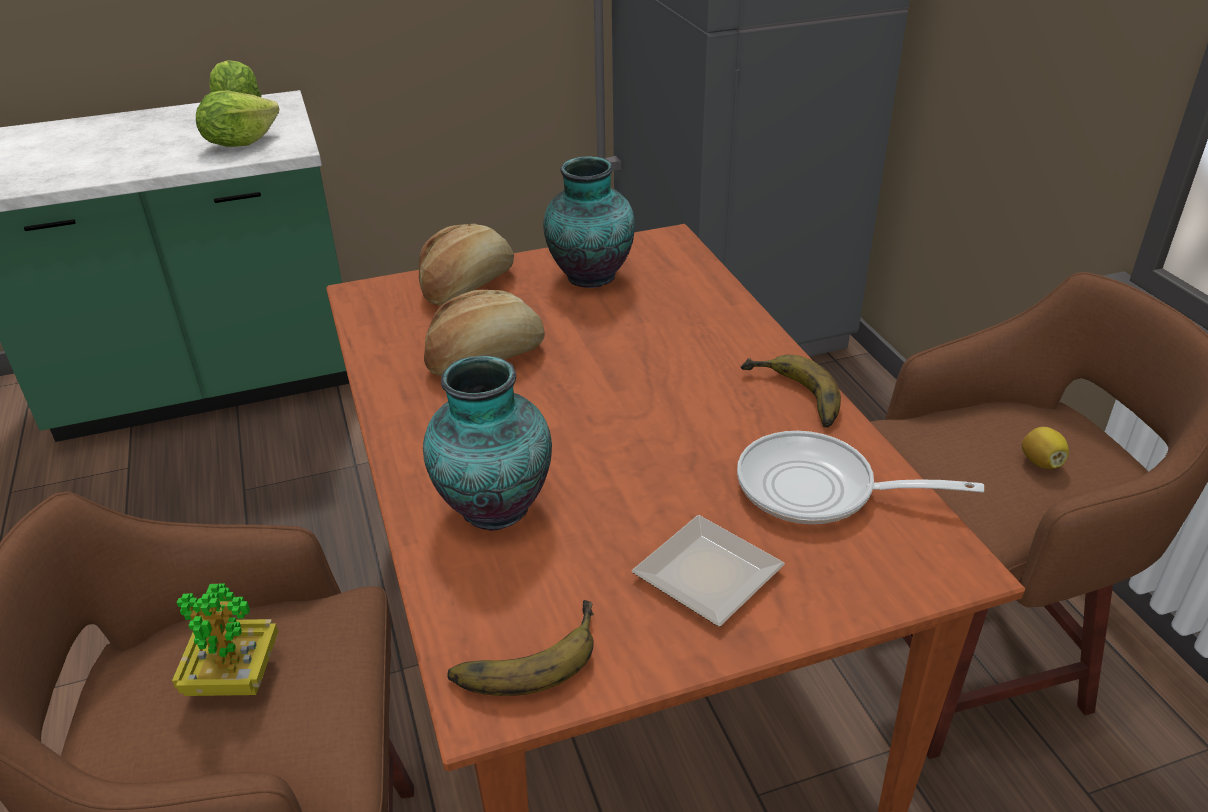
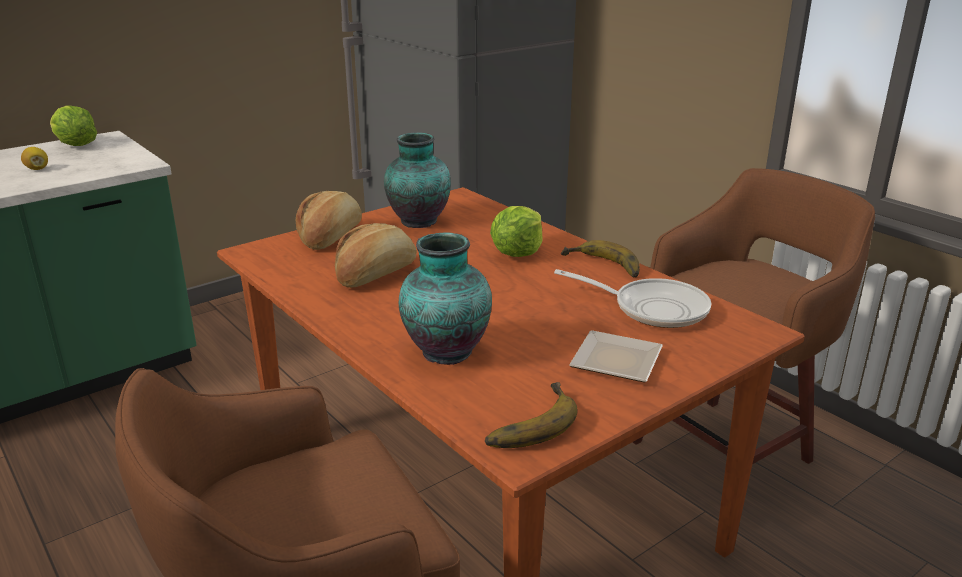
camera: 20 degrees left, 10 degrees down
potted plant [172,584,278,696] -> none
lettuce [196,91,279,147] -> lettuce moved to [490,206,543,257]
frying pan [737,431,984,524] -> frying pan turned 150 degrees counterclockwise [554,269,712,328]
lemon [1022,427,1069,469] -> lemon moved to [21,147,48,170]

